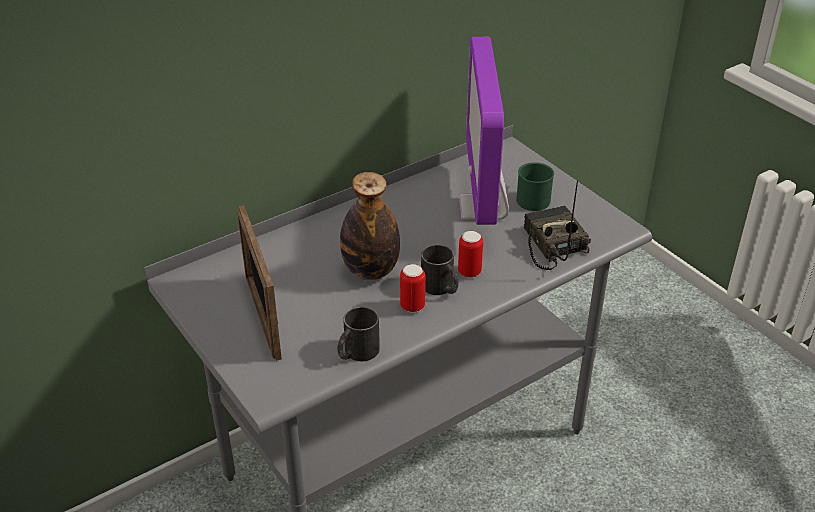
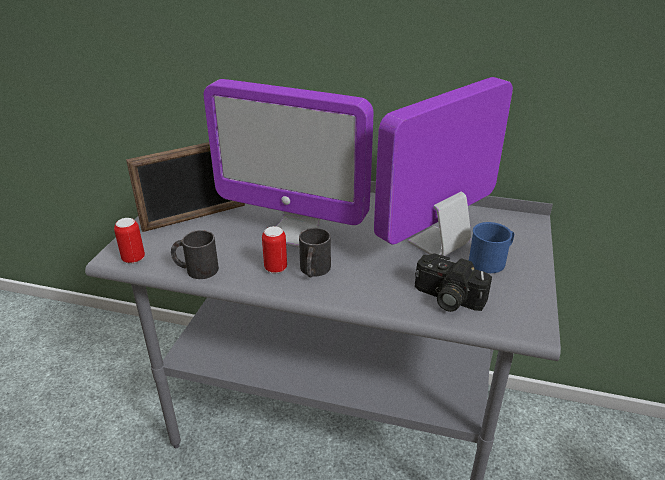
camera: 50 degrees right, 5 degrees down
picture frame [237,205,282,361] -> picture frame turned 150 degrees counterclockwise [126,142,245,232]
bottle [340,172,400,280] -> monitor [204,79,373,248]
can [458,231,483,278] -> can moved to [114,218,145,264]
green mug [516,162,554,211] -> blue mug [469,222,514,273]
radio [524,181,591,270] -> camera [415,253,492,312]

